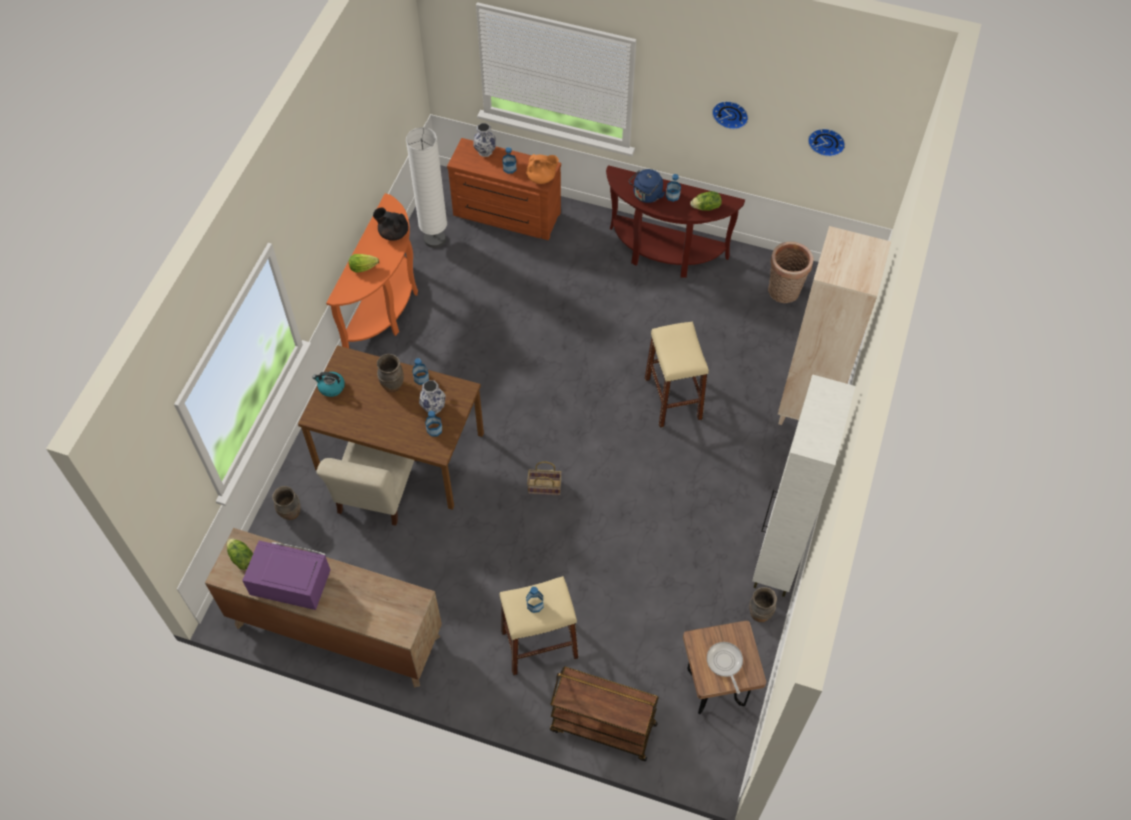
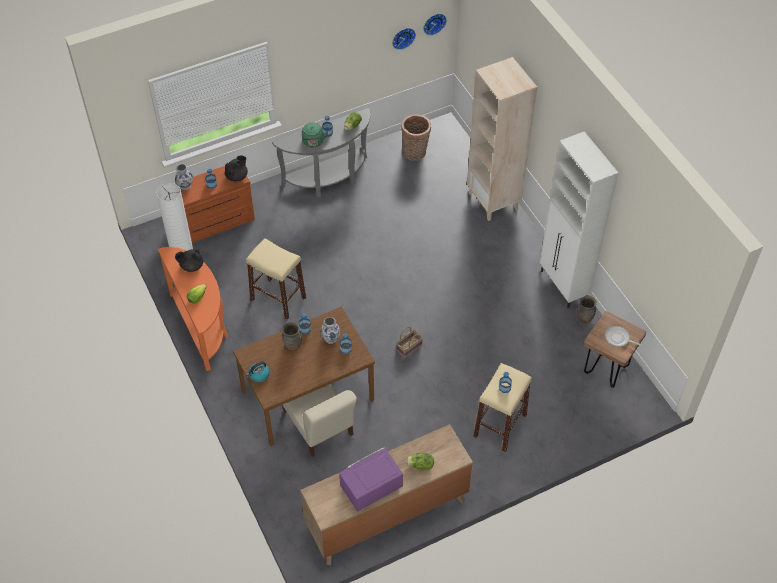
camera: 45 degrees left, 5 degrees down
lettuce [227,538,253,570] -> lettuce moved to [405,453,434,470]
brown vase [272,486,301,520] -> none
orange teapot [526,154,559,184] -> black teapot [225,155,248,182]
brown cart [550,667,659,761] -> none
brown console table [606,165,745,278] -> grey console table [272,108,370,198]
blue kettle [629,169,665,203] -> green kettle [302,123,328,147]
beige stool [645,322,709,428] -> beige stool moved to [246,238,306,320]
wall clock [712,101,748,129] -> wall clock moved to [423,14,447,35]

